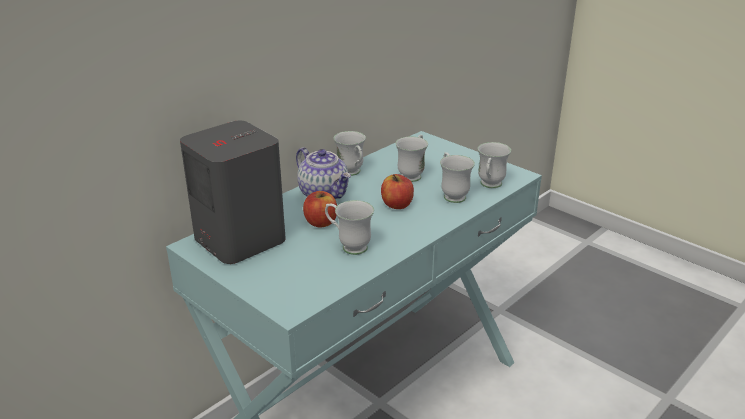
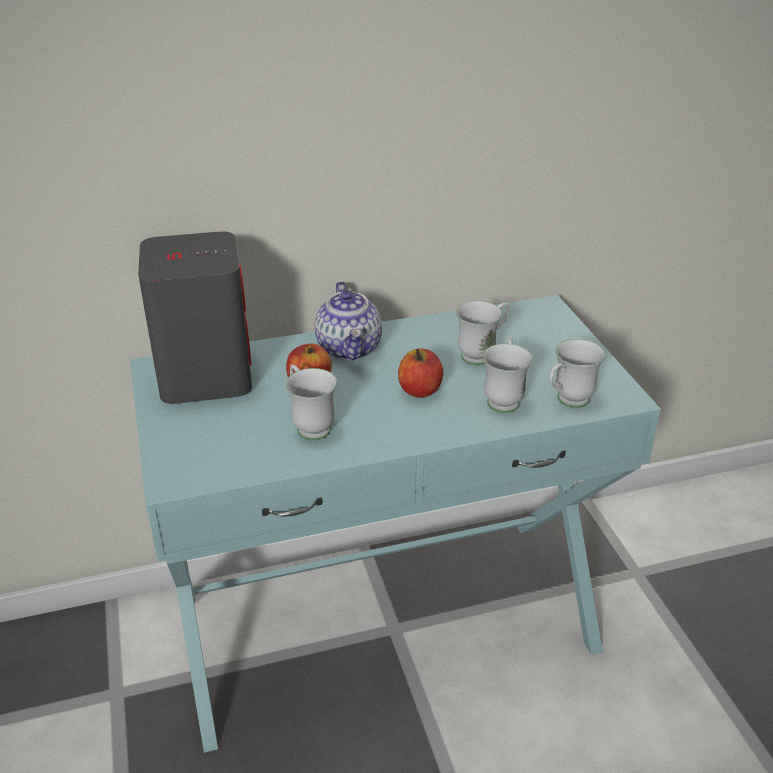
camera: 30 degrees right, 5 degrees up
white mug [334,131,366,176] -> none

